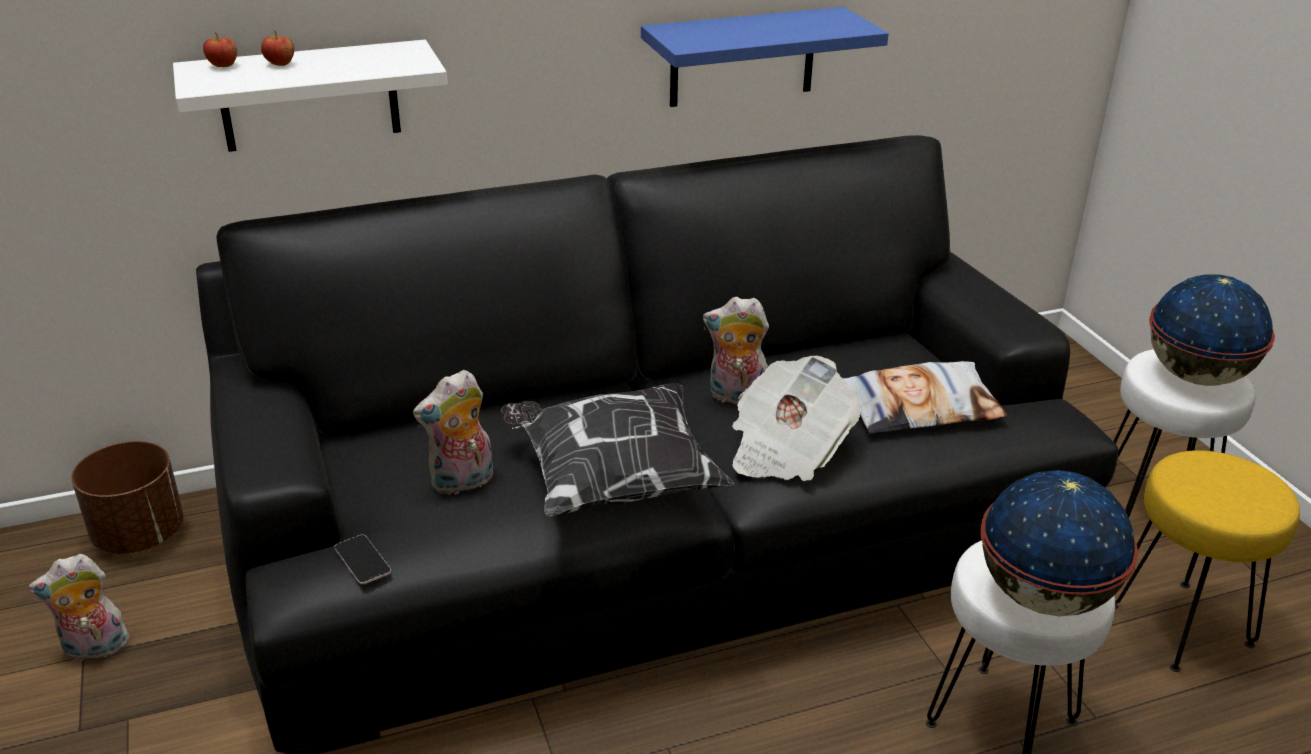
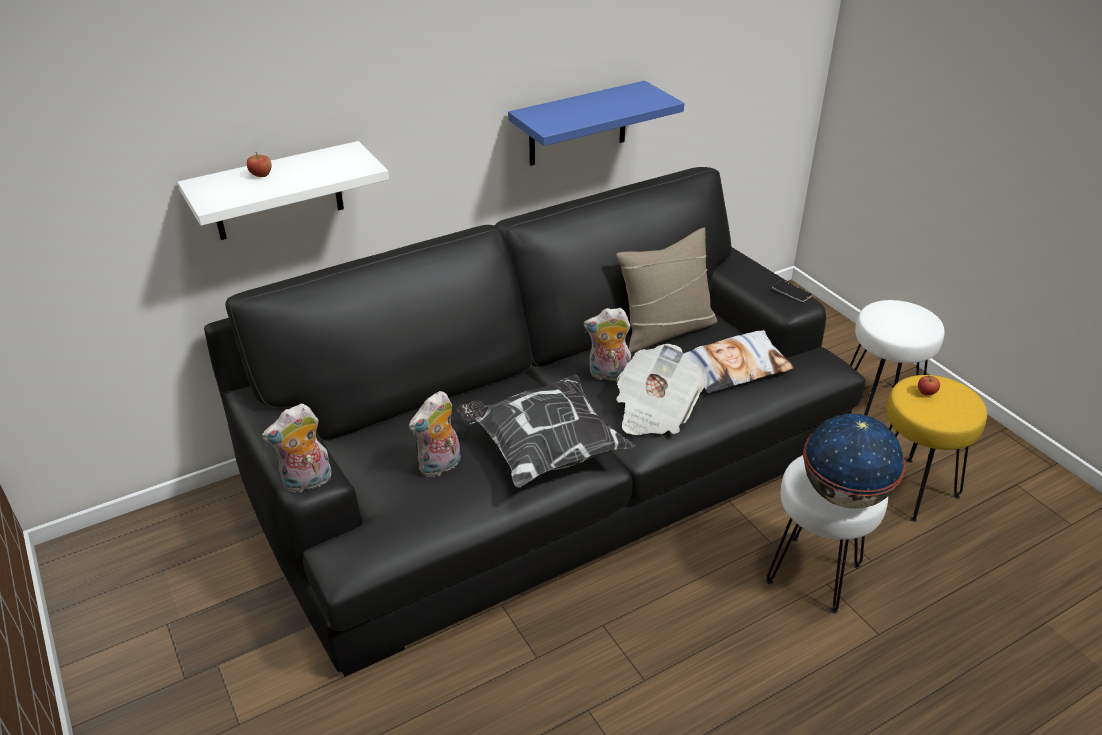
camera: 10 degrees left, 5 degrees up
plush toy [28,554,133,661] -> plush toy moved to [262,404,331,493]
brown planter [71,441,184,554] -> none
apple [203,32,237,67] -> apple moved to [918,376,940,395]
phone [334,535,391,584] -> phone moved to [772,281,812,302]
globe [1149,274,1275,386] -> none
none -> beige pillow [616,228,717,352]

